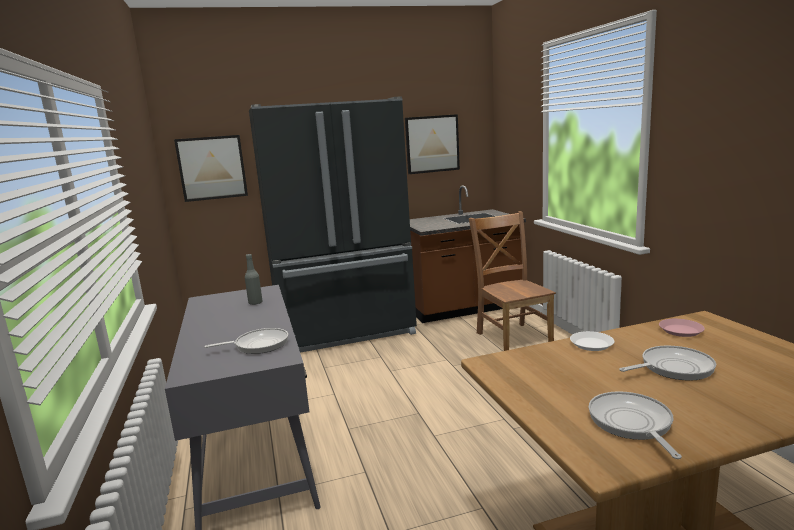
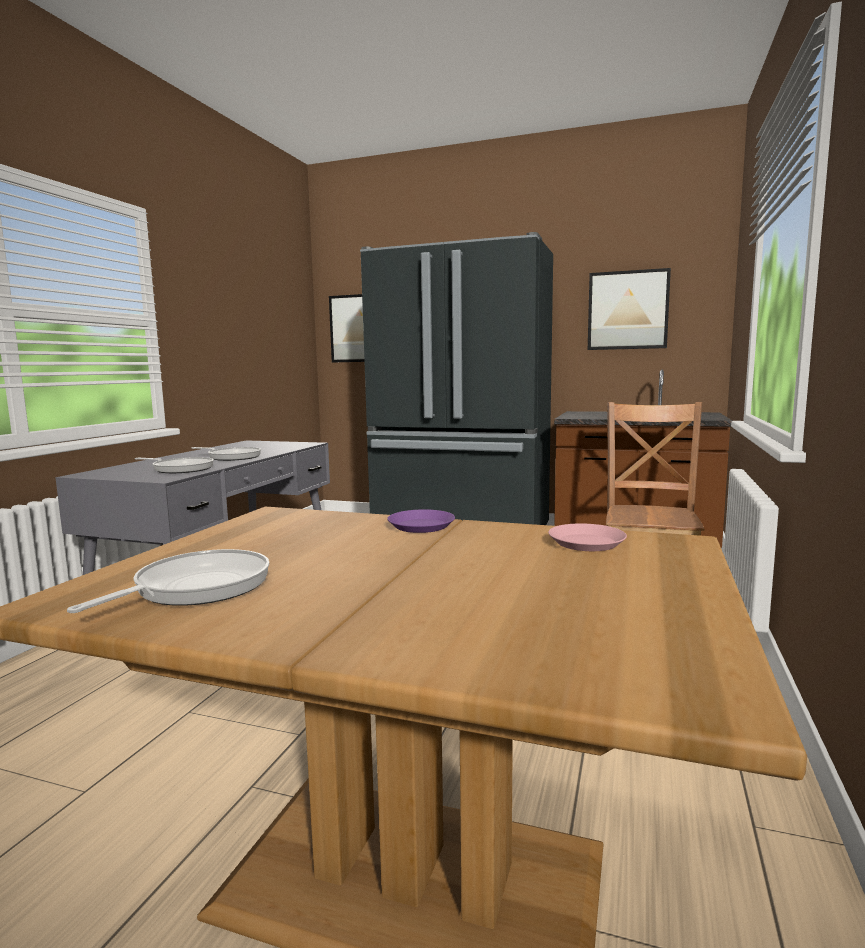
camera: 35 degrees right, 5 degrees down
grey bottle [245,254,263,305] -> none
white plate [570,331,614,351] -> purple plate [387,509,455,533]
frying pan [619,346,716,381] -> frying pan moved to [192,447,261,461]

